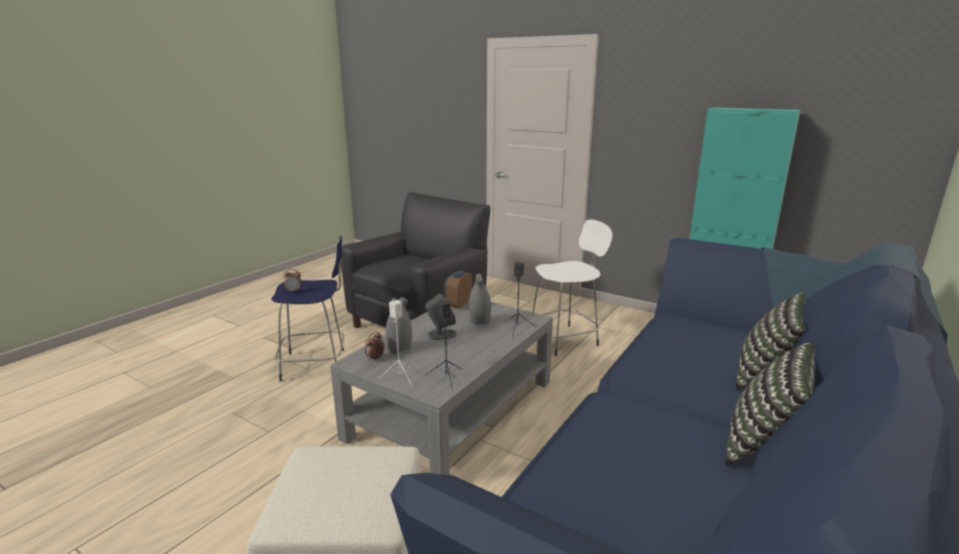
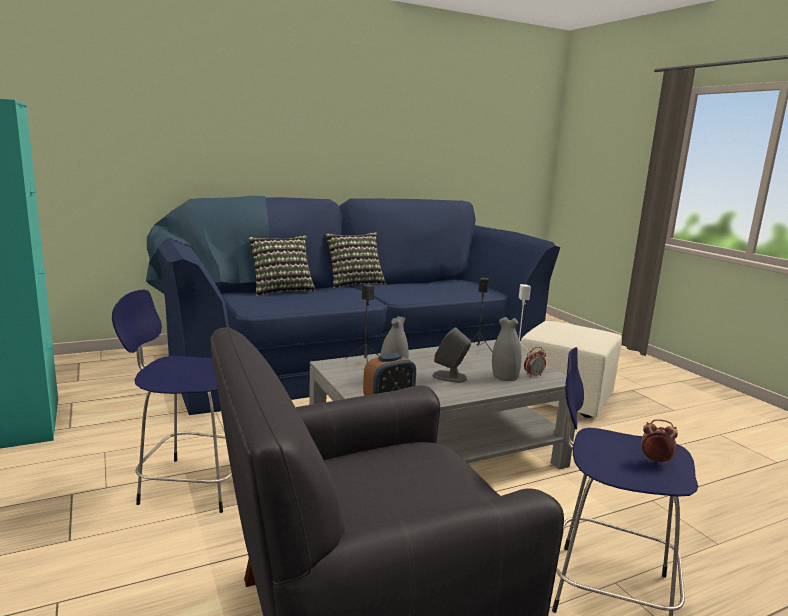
camera: 150 degrees left, 5 degrees down
white stool [532,219,613,357] -> blue stool [112,289,232,513]

